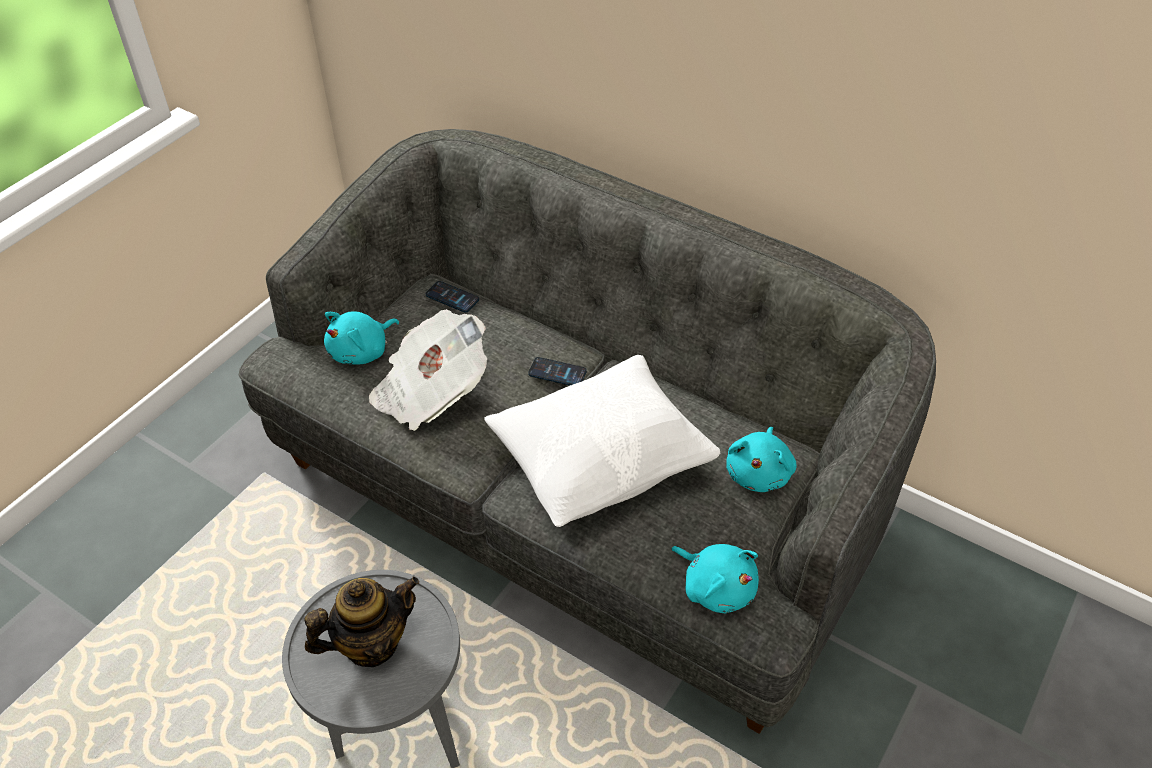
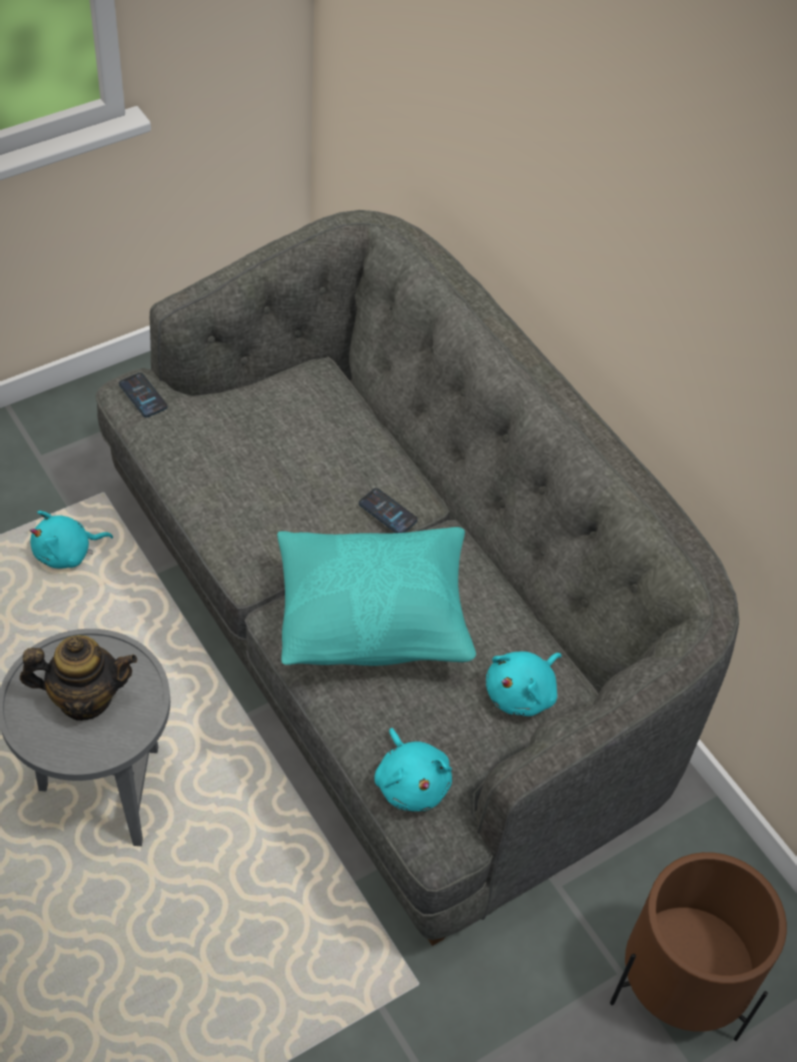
camera: 20 degrees right, 5 degrees up
turquoise plush toy [324,311,399,365] -> turquoise plush toy moved to [30,511,113,569]
newspaper [369,309,487,431] -> none
phone [426,281,479,313] -> phone moved to [119,373,167,418]
white pillow [484,355,720,527] -> turquoise pillow [277,527,476,666]
none -> brown planter [610,852,787,1041]

